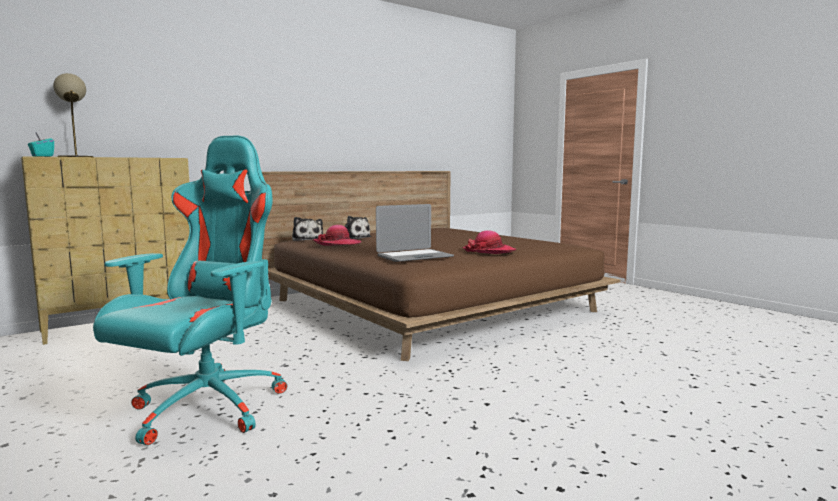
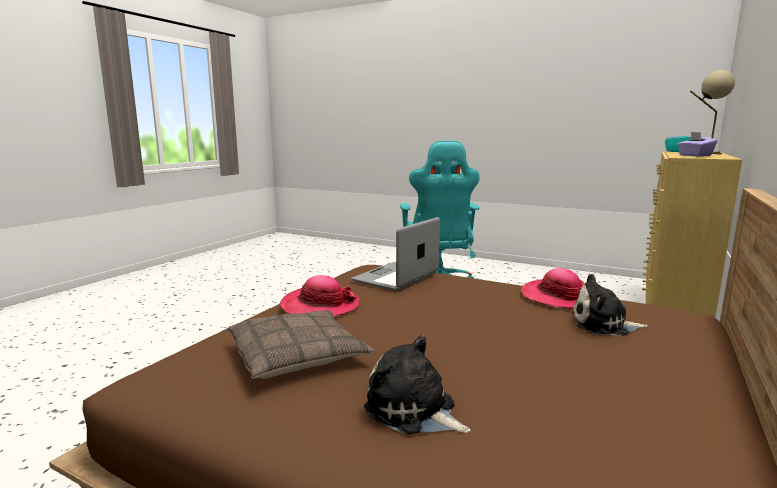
camera: 155 degrees right, 5 degrees up
plush toy [292,217,323,241] -> plush toy moved to [364,335,470,434]
none -> pillow [227,310,374,379]
none -> purple tissue box [678,132,717,156]

